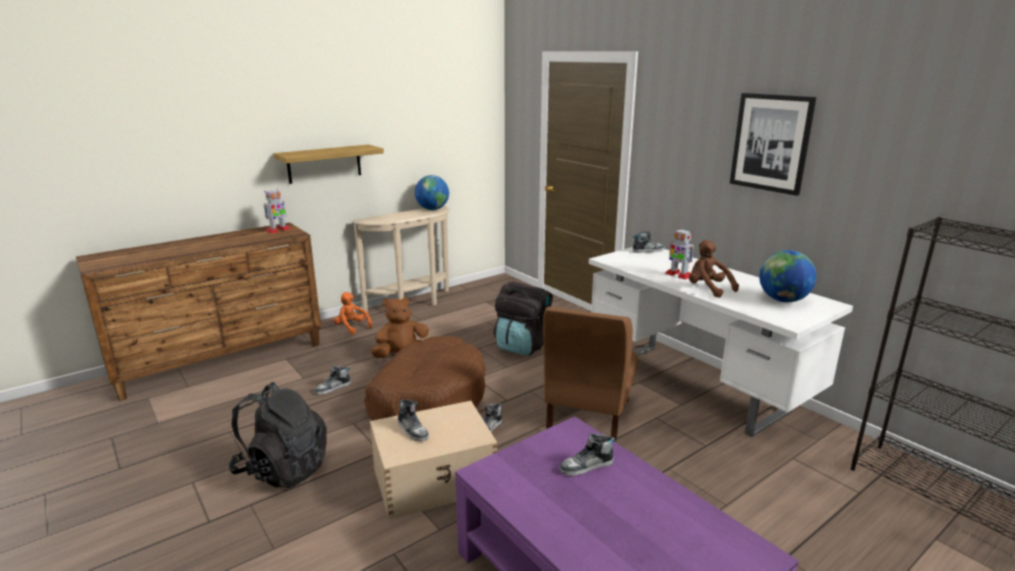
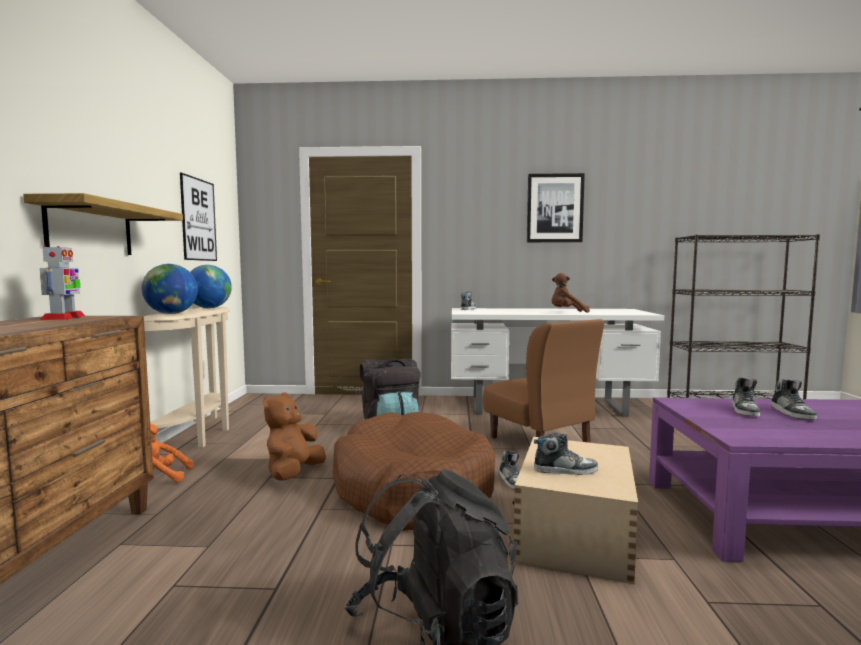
camera: 50 degrees left, 15 degrees down
shoe [314,366,351,395] -> shoe moved to [771,379,817,419]
toy robot [665,228,694,280] -> none
globe [759,250,816,302] -> globe moved to [141,264,198,314]
none -> picture [180,173,217,261]

